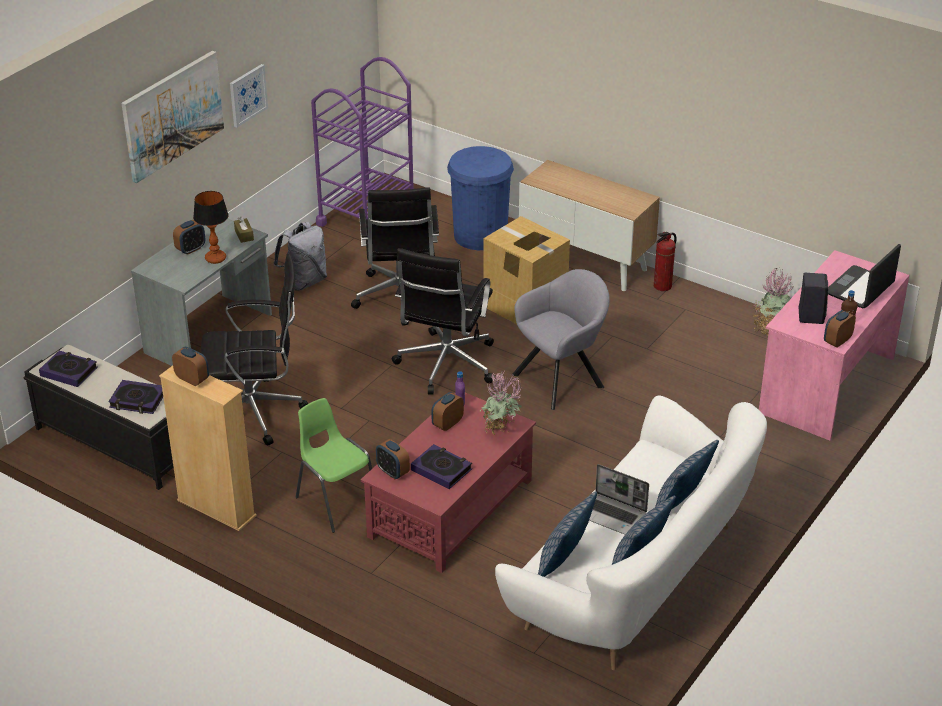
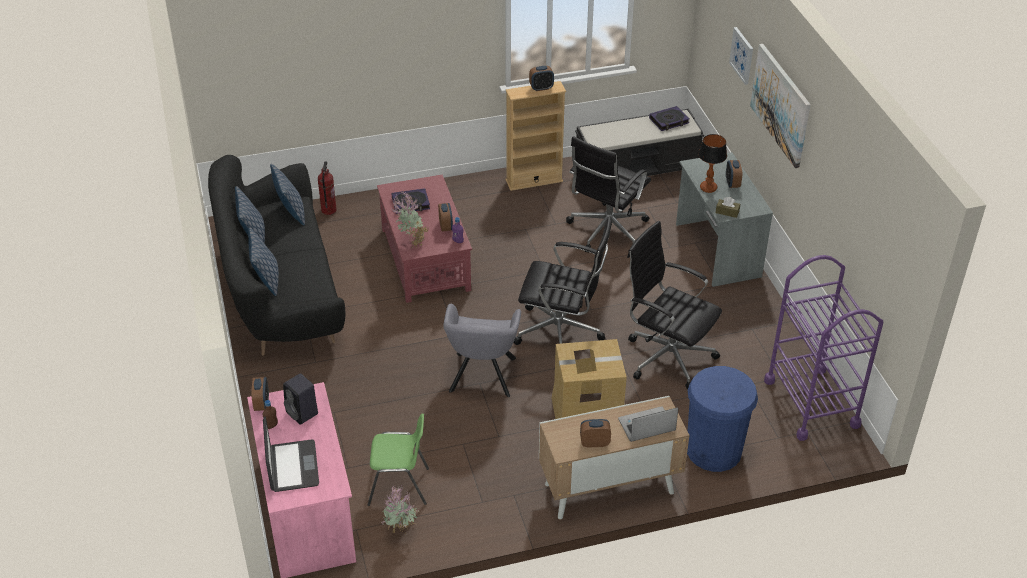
camera: 130 degrees right, 5 degrees up
book [108,380,163,414] -> none
picture [230,64,268,128] -> picture moved to [729,27,753,85]
grey backpack [274,222,327,291] -> none
green chair [296,398,378,533] -> green chair moved to [367,414,429,506]
alarm clock [376,439,410,479] -> alarm clock moved to [580,419,611,448]
black office chair [392,248,494,394] -> black office chair turned 135 degrees clockwise [514,216,612,345]
white sofa [495,395,767,670] -> black sofa [208,155,345,356]
laptop [589,464,649,535] -> laptop moved to [618,406,678,442]
fire extinguisher [654,232,676,291] -> fire extinguisher moved to [318,162,336,215]

